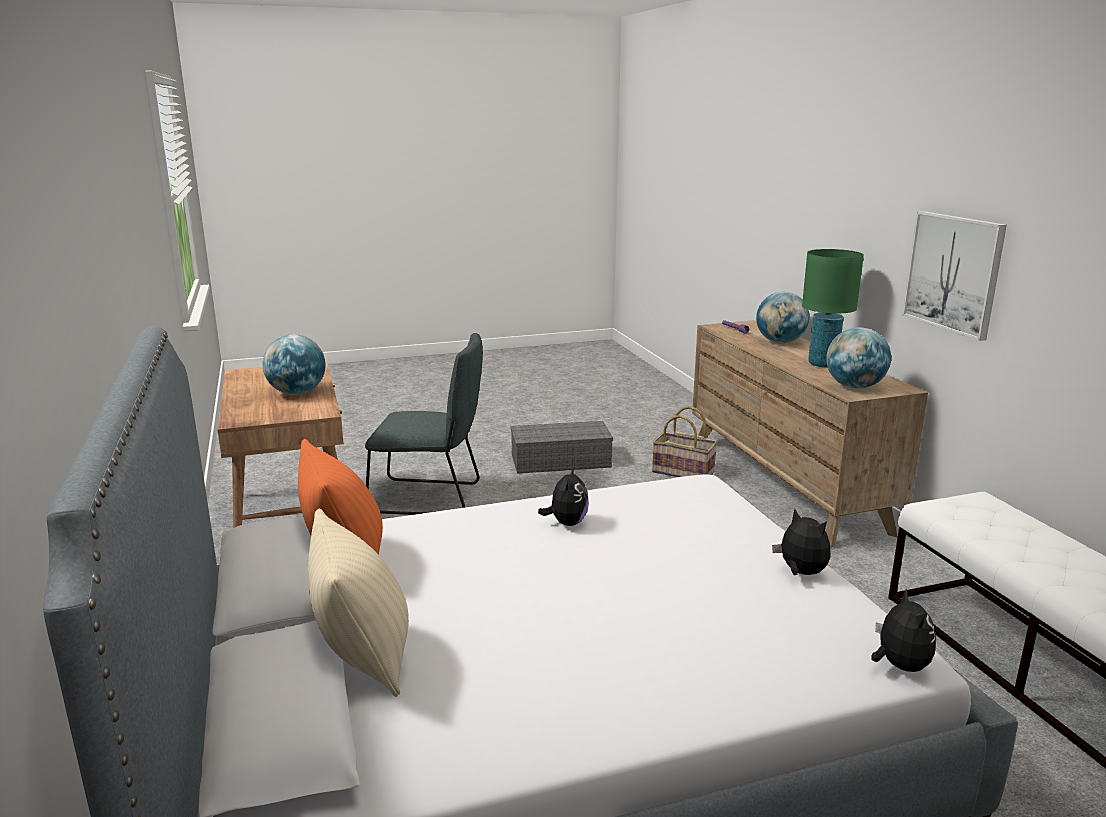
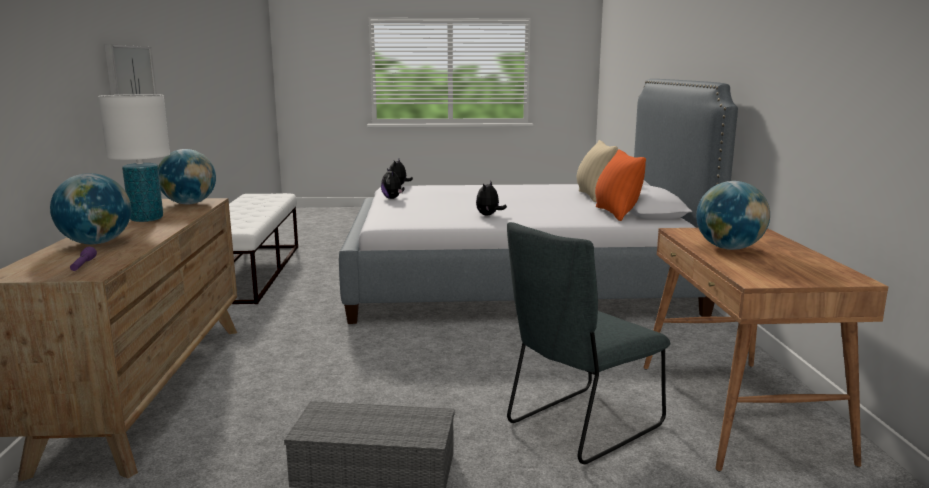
camera: 165 degrees left, 5 degrees down
grey chair [365,333,483,515] -> grey chair turned 60 degrees counterclockwise [507,222,670,464]
basket [652,406,718,477] -> none
green table lamp [802,249,864,367] -> white table lamp [98,94,170,222]

